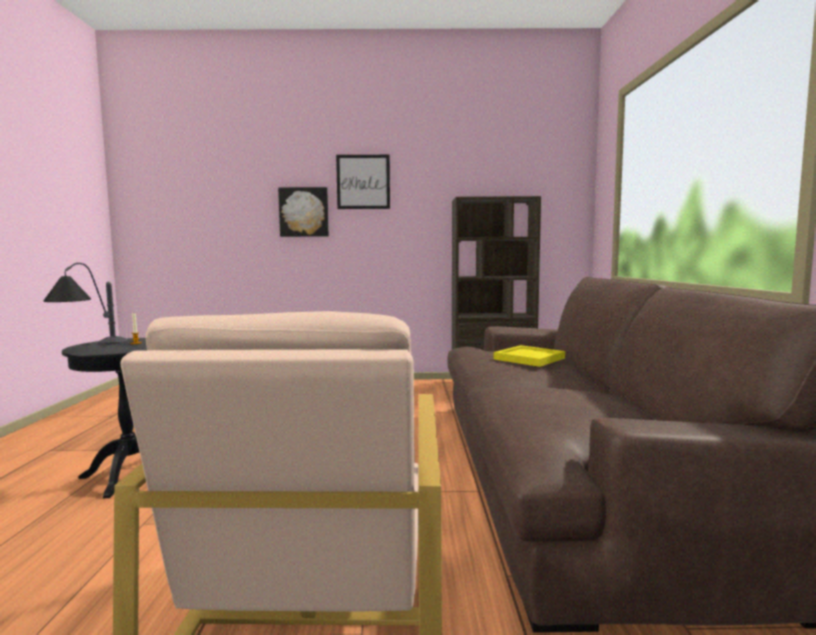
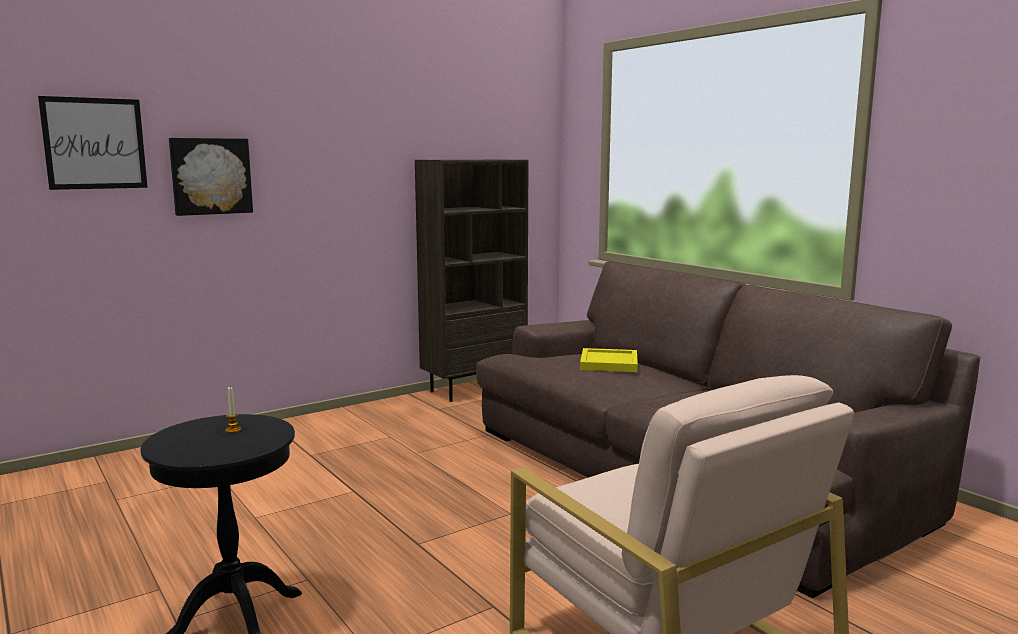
camera: 35 degrees left, 5 degrees up
table lamp [43,263,128,344] -> none
picture [336,155,390,209] -> picture moved to [38,96,148,190]

